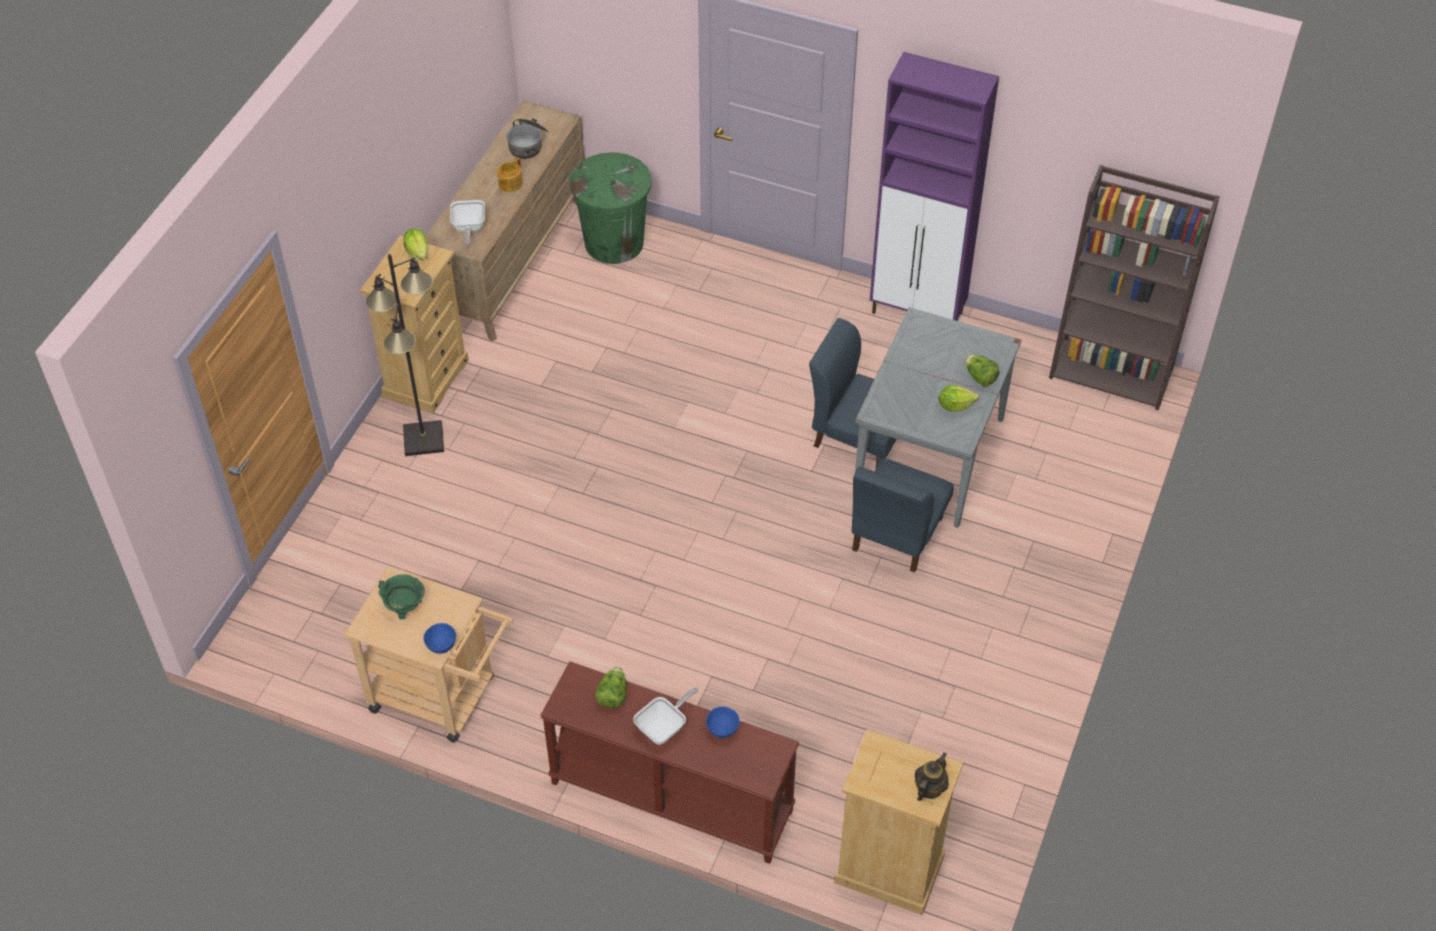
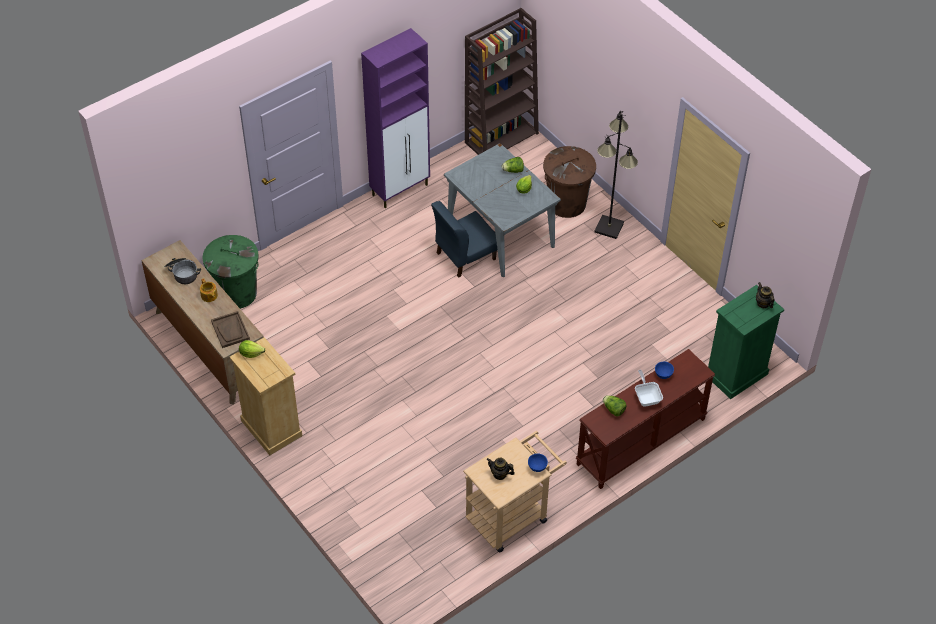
camera: 60 degrees left, 0 degrees up
black floor lamp [366,254,444,456] -> black floor lamp moved to [594,111,638,239]
green cooking pot [378,575,425,620] -> teapot [487,458,515,480]
frying pan [450,200,485,245] -> brown tray [211,311,250,348]
beige dresser [834,729,963,915] -> green dresser [708,285,784,399]
blue chair [852,458,954,572] -> none
none -> brown trash can [543,146,596,218]

